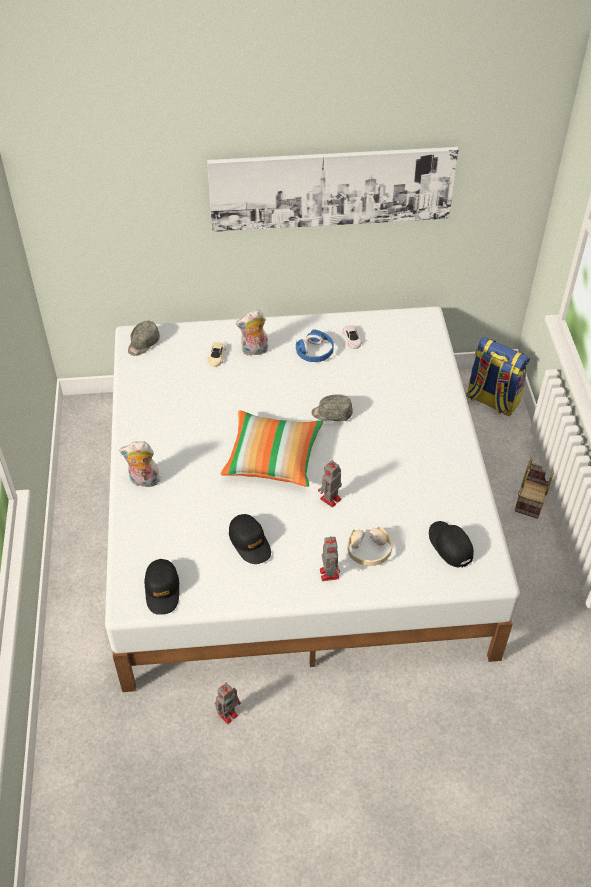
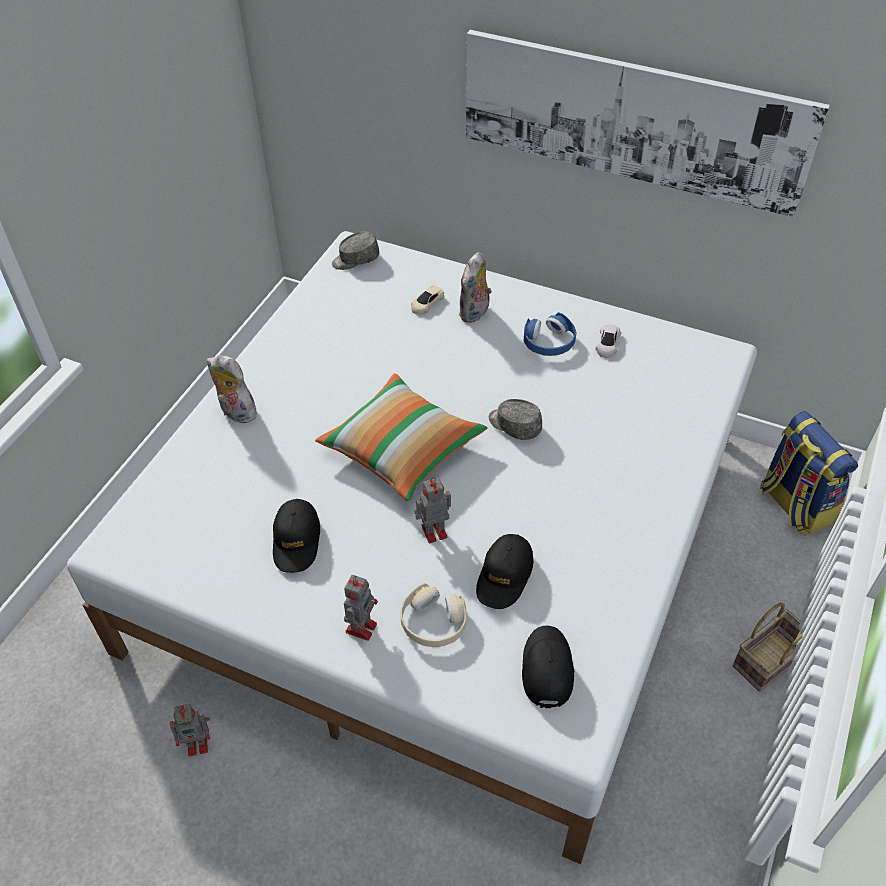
camera: 30 degrees right, 0 degrees up
black cap [144,559,179,615] -> black cap moved to [476,534,533,609]
plush toy [236,310,268,356] -> plush toy turned 75 degrees counterclockwise [459,252,492,323]

